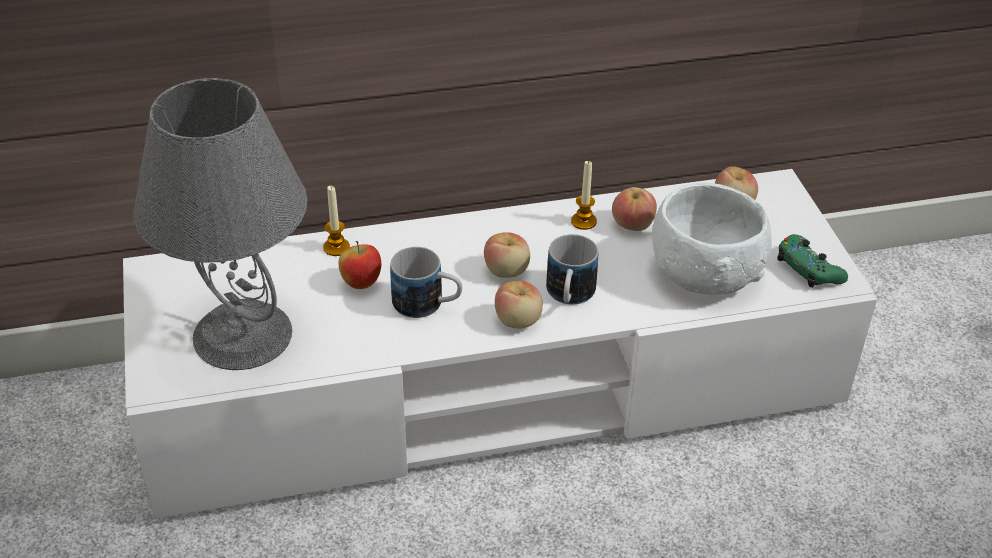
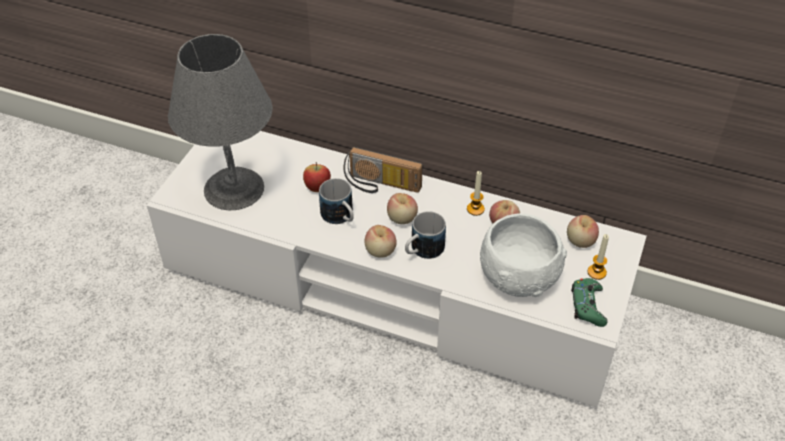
camera: 35 degrees right, 5 degrees up
candle [323,186,350,256] -> candle moved to [587,234,609,280]
none -> radio [344,147,423,193]

